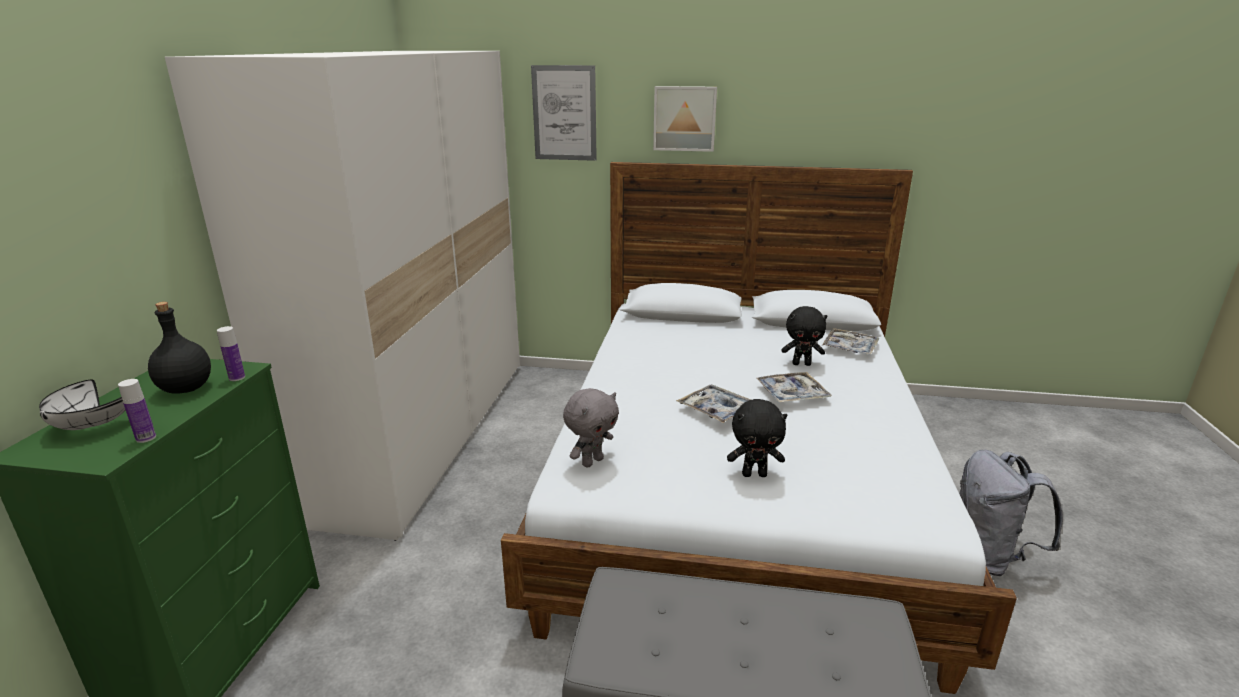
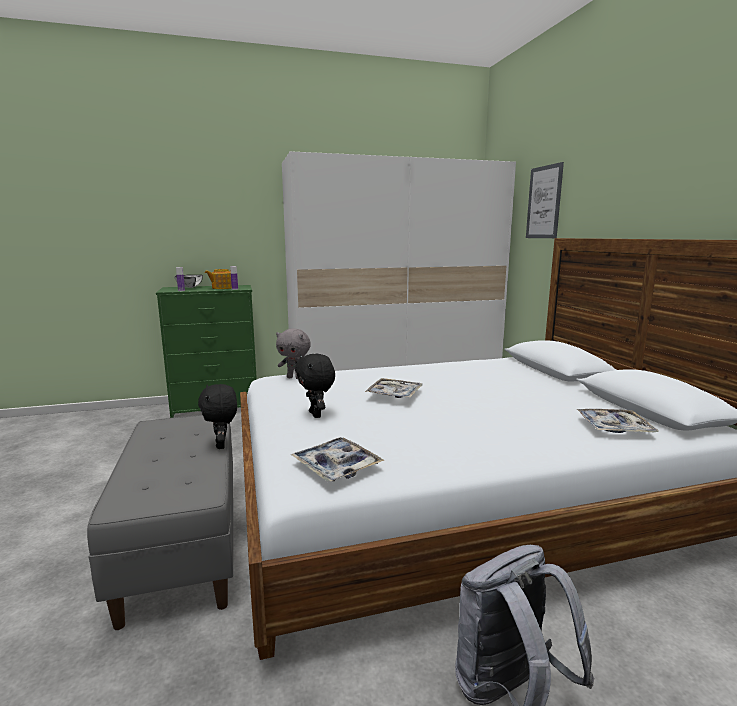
camera: 65 degrees right, 10 degrees down
black bottle [148,302,211,394] -> teapot [204,269,232,289]
picture [653,86,717,152] -> none
tray [757,372,832,403] -> tray moved to [291,437,384,482]
black plush toy [781,306,827,366] -> black plush toy moved to [198,384,237,449]

